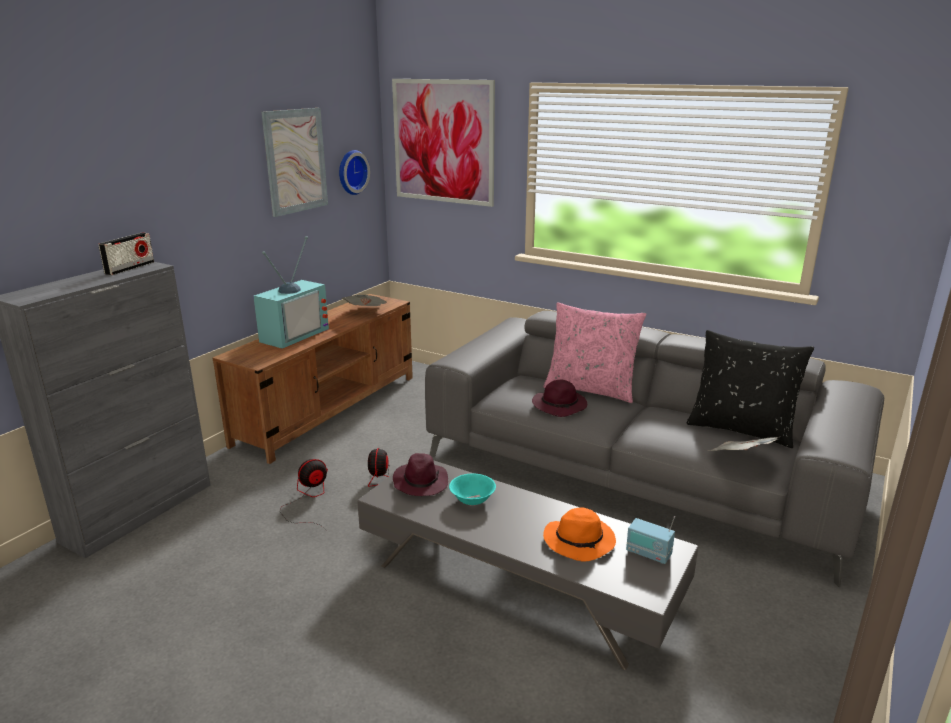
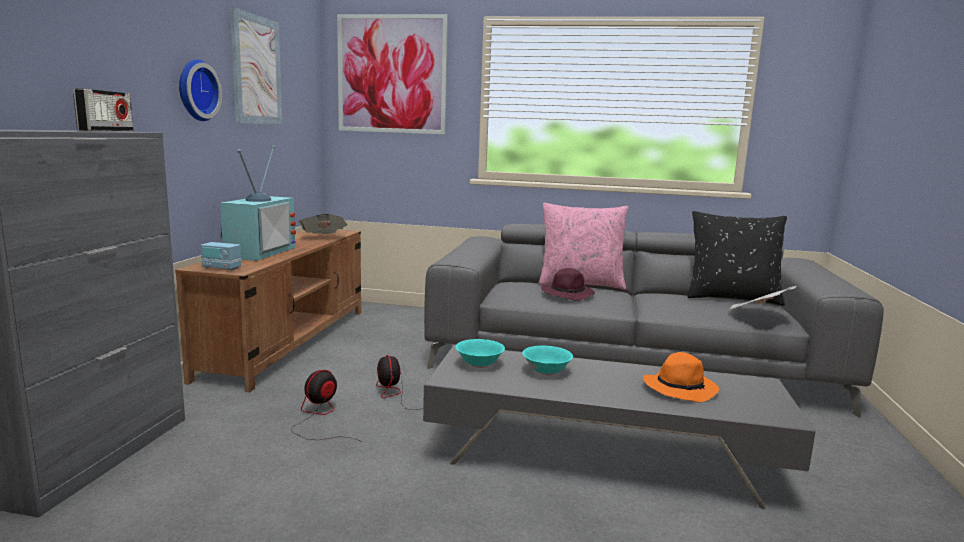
camera: 20 degrees left, 10 degrees down
wall clock [339,150,370,195] -> wall clock moved to [179,60,222,121]
purple hat [393,453,448,496] -> turquoise bowl [455,339,505,368]
radio [626,516,675,564] -> radio moved to [201,229,241,270]

